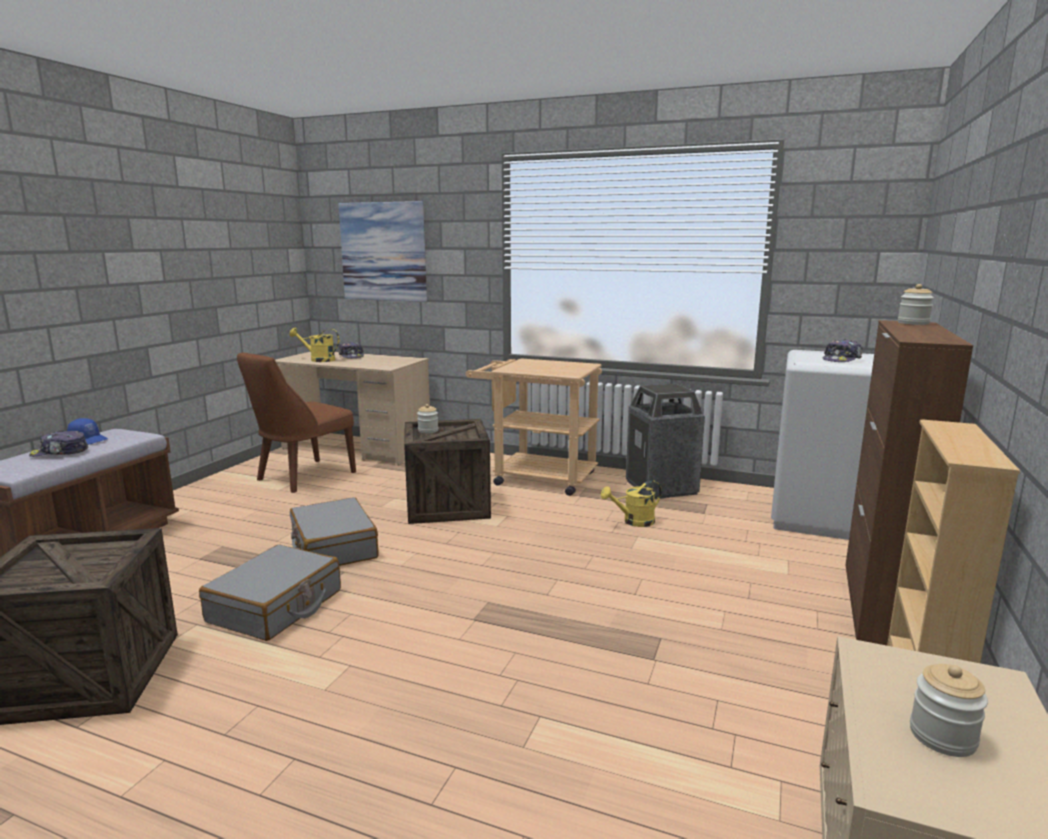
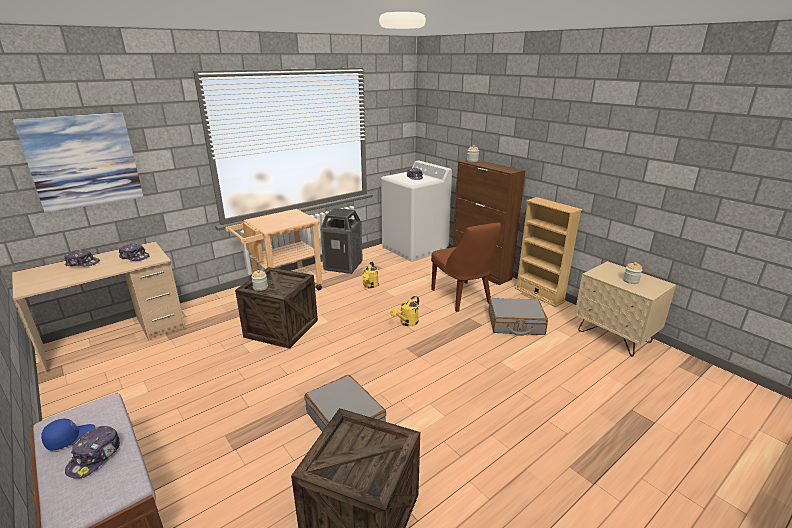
camera: 60 degrees left, 10 degrees up
brown chair [237,352,356,493] -> brown chair moved to [431,223,501,312]
yellow watering can [289,328,339,362] -> yellow watering can moved to [390,296,419,326]
grey suitcase [290,497,378,566] -> grey suitcase moved to [488,298,548,336]
none -> cap [119,244,150,261]

